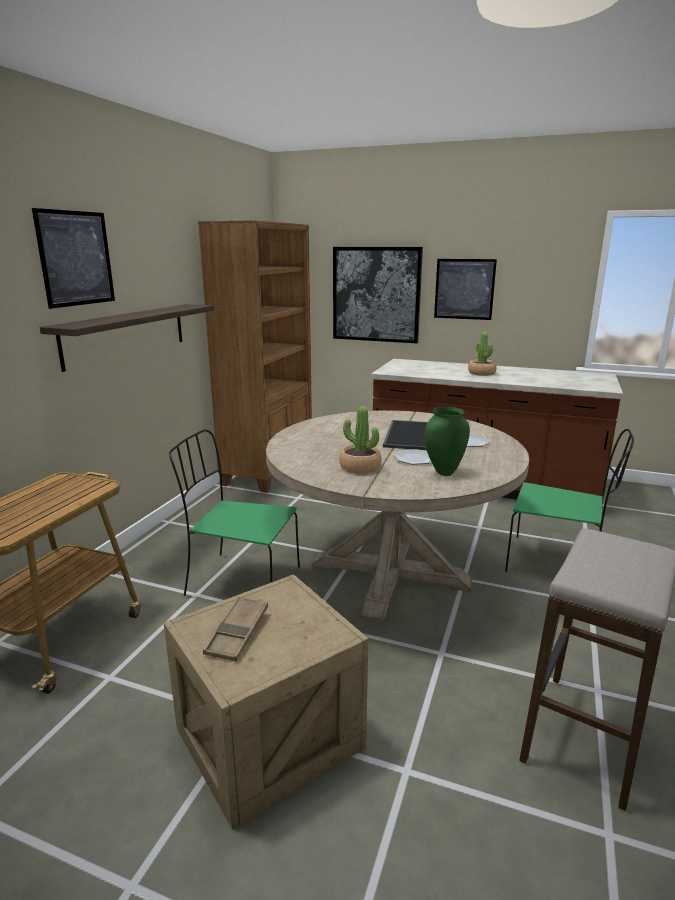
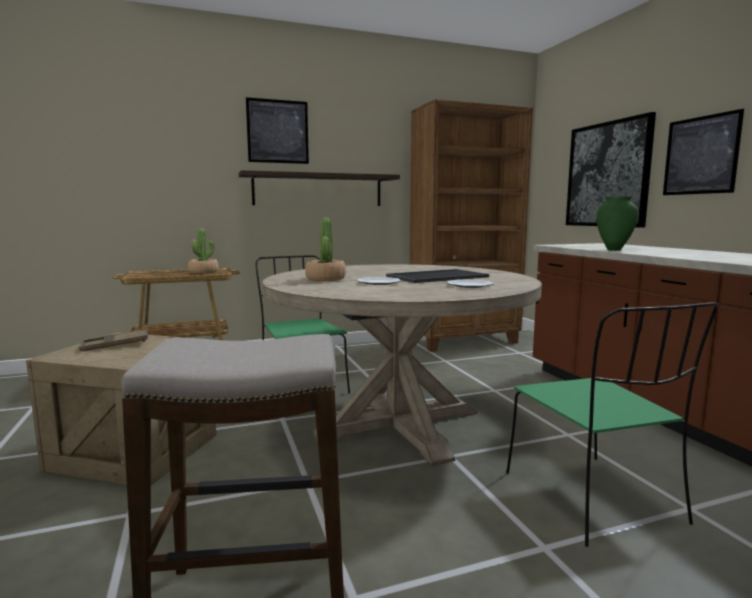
camera: 50 degrees right, 10 degrees down
green vase [424,407,470,476] -> green vase moved to [596,196,638,251]
potted plant [468,332,497,376] -> potted plant moved to [188,228,219,274]

